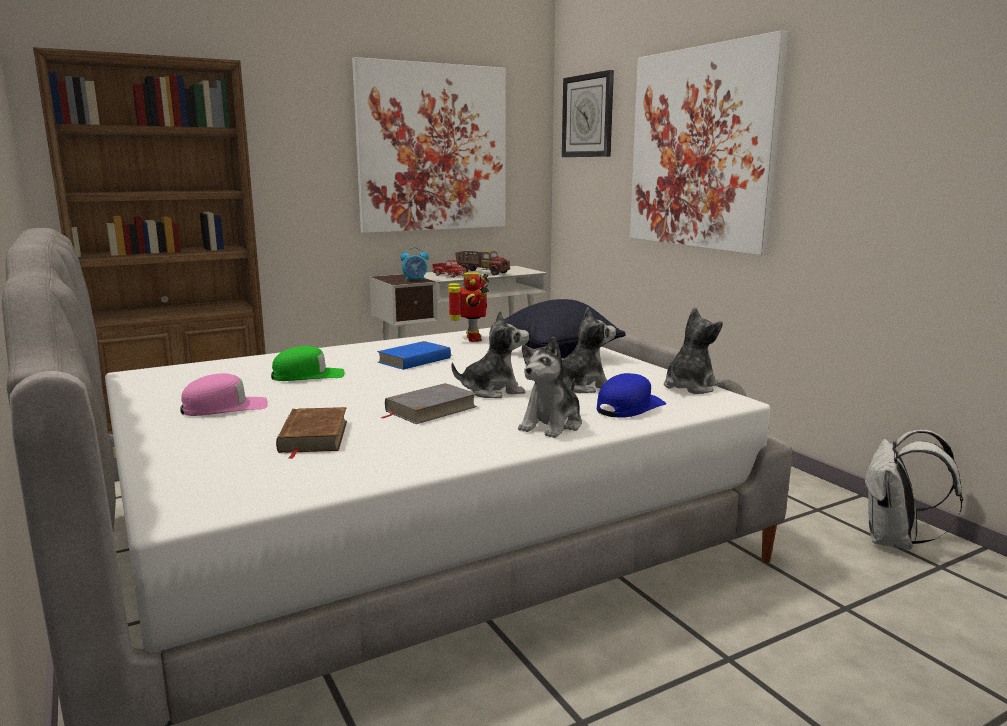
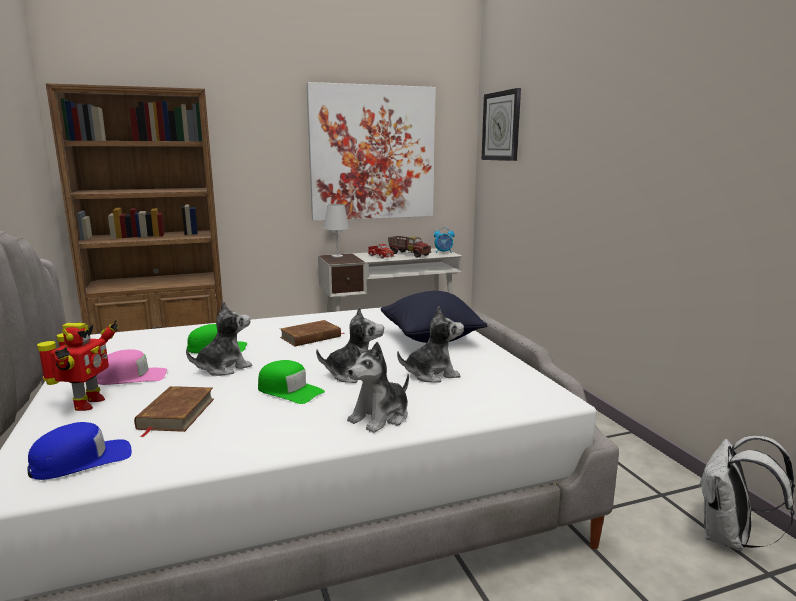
camera: 10 degrees right, 0 degrees up
blue book [377,341,451,370] -> brown book [280,320,345,347]
grey book [381,383,477,424] -> green cap [258,360,325,404]
alarm clock [401,247,429,282] -> alarm clock moved to [434,227,455,253]
toy robot [448,273,489,342] -> toy robot moved to [37,320,118,411]
blue cap [597,373,666,418] -> blue cap moved to [27,422,132,480]
picture [630,30,789,255] -> none
plush toy [664,307,723,394] -> plush toy moved to [186,301,252,376]
none -> white table lamp [323,204,349,258]

